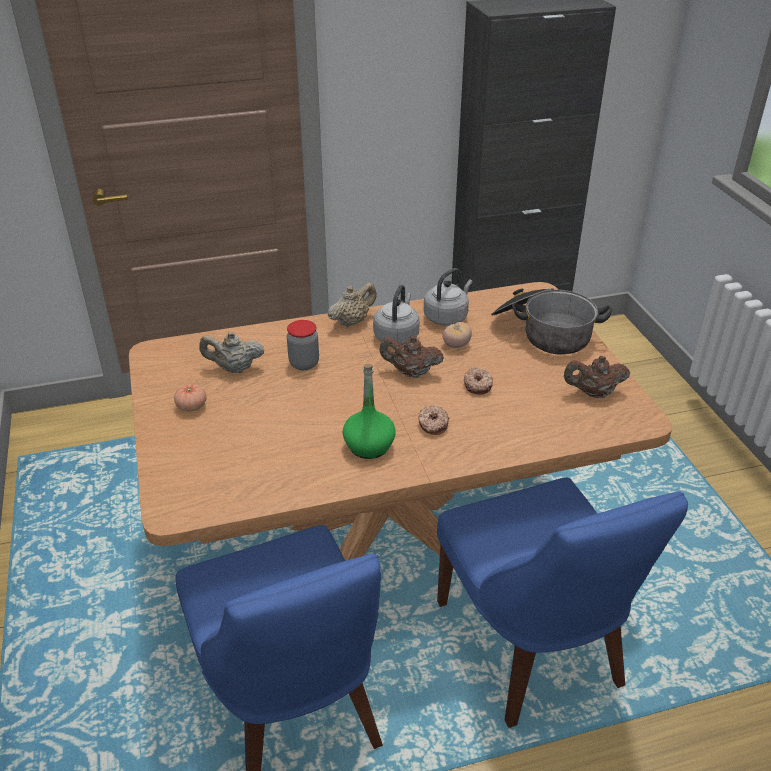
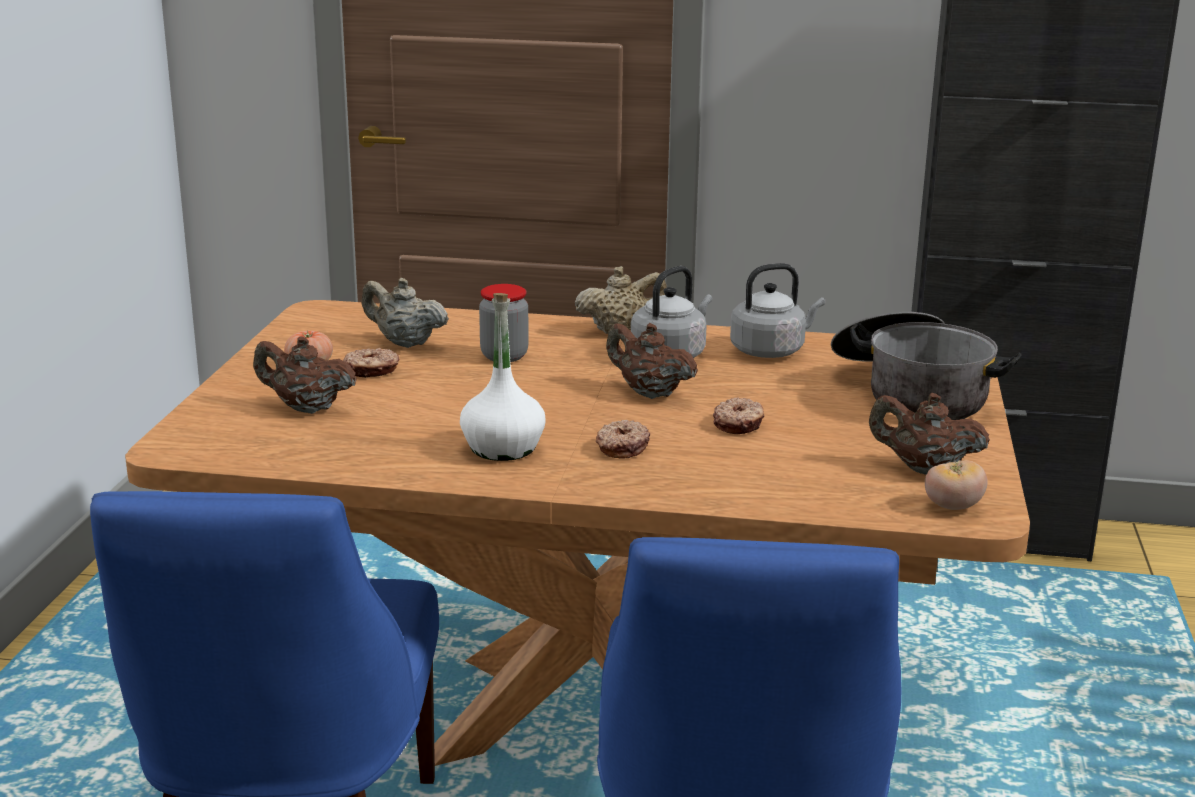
camera: 25 degrees right, 15 degrees down
green bottle [343,364,396,459] -> white bottle [460,293,545,461]
tomato [442,322,472,348] -> tomato moved to [925,460,988,510]
none -> brown teapot [253,336,357,414]
none -> donut [343,348,400,378]

